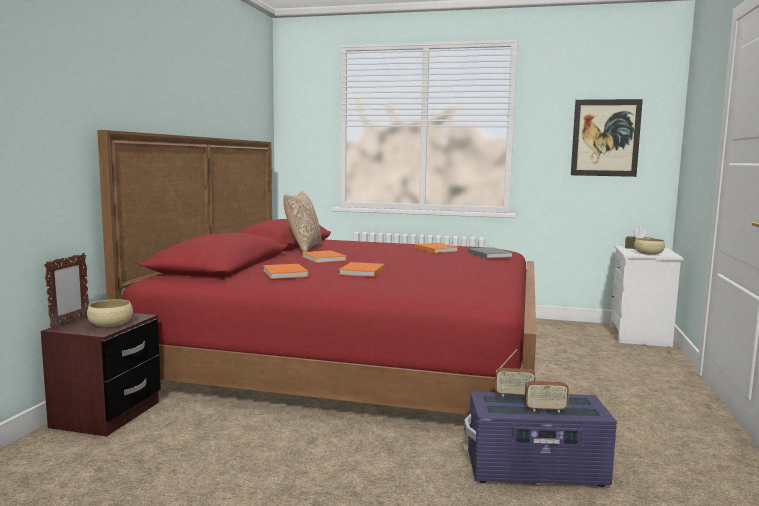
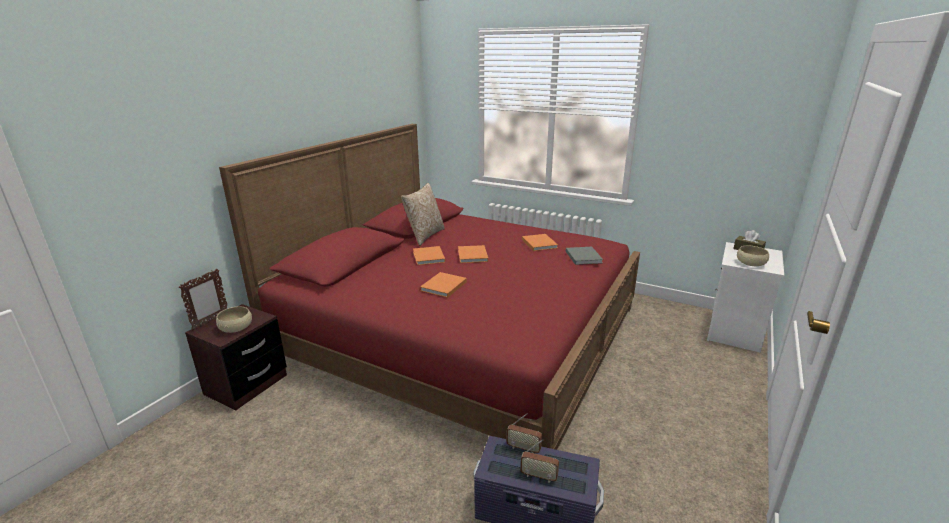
camera: 15 degrees right, 15 degrees up
orange book [263,264,309,279] -> orange book moved to [458,245,488,263]
picture [571,99,643,177] -> none

